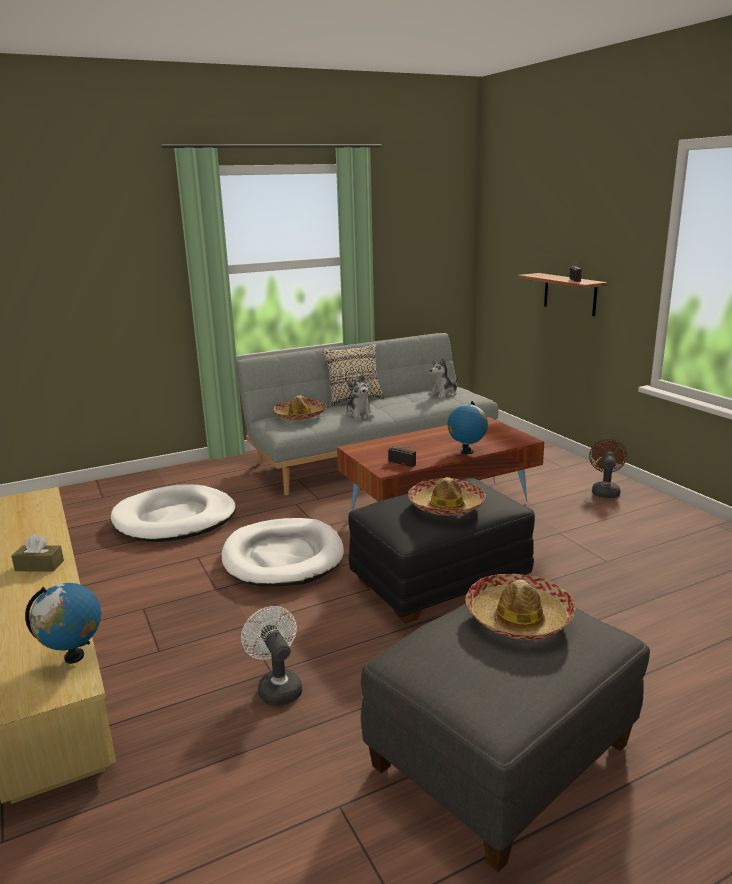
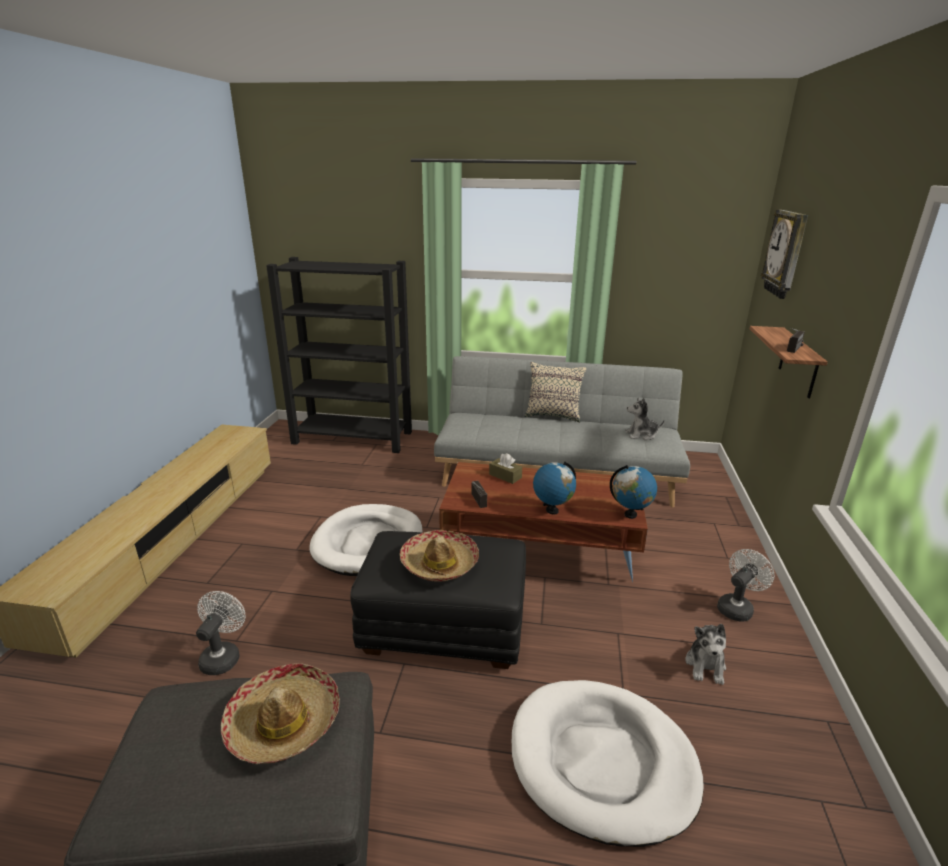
camera: 35 degrees right, 5 degrees up
brown tissue box [12,534,64,572] -> brown tissue box moved to [489,453,522,484]
globe [25,583,101,664] -> globe moved to [610,465,657,519]
white dog bed [111,484,236,542] -> white dog bed moved to [512,680,704,847]
hat [273,395,326,420] -> none
plush toy [346,375,374,420] -> plush toy moved to [685,624,726,685]
brown fan [589,439,627,498] -> white fan [717,549,774,622]
none -> black bookcase [266,257,412,453]
none -> wall clock [761,210,808,299]

